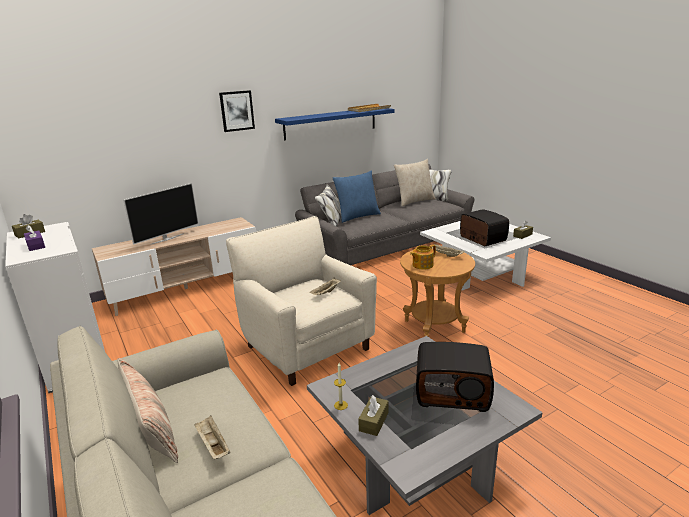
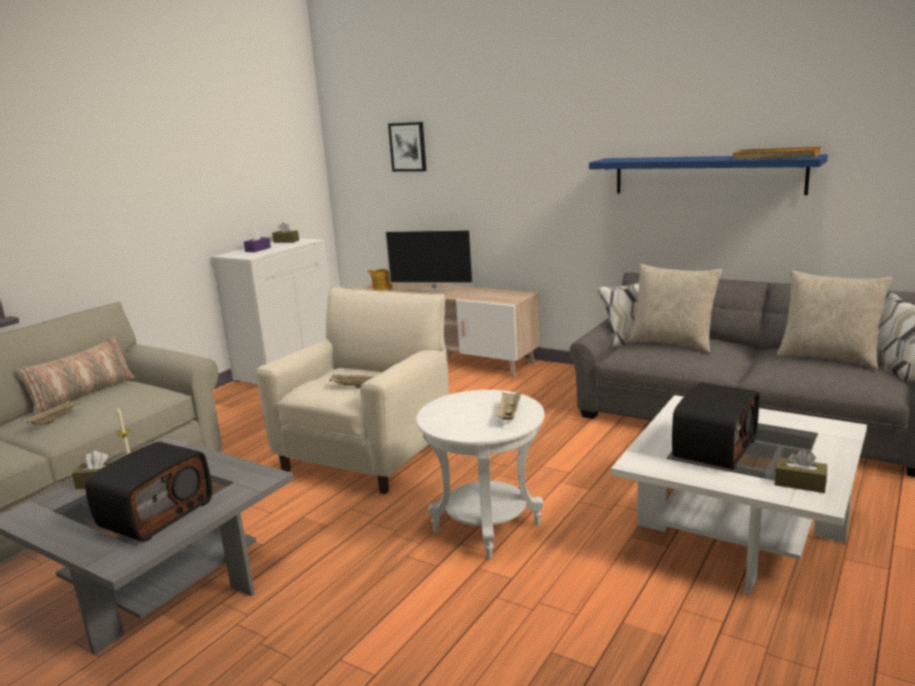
camera: 65 degrees right, 5 degrees down
picture [219,90,255,132] -> picture moved to [388,122,426,172]
blue pillow [333,170,381,223] -> beige pillow [628,264,722,353]
brown side table [400,250,475,336] -> white side table [416,390,545,559]
teapot [410,244,436,270] -> teapot moved to [367,269,393,290]
radio [416,342,494,412] -> radio turned 135 degrees counterclockwise [85,442,212,542]

